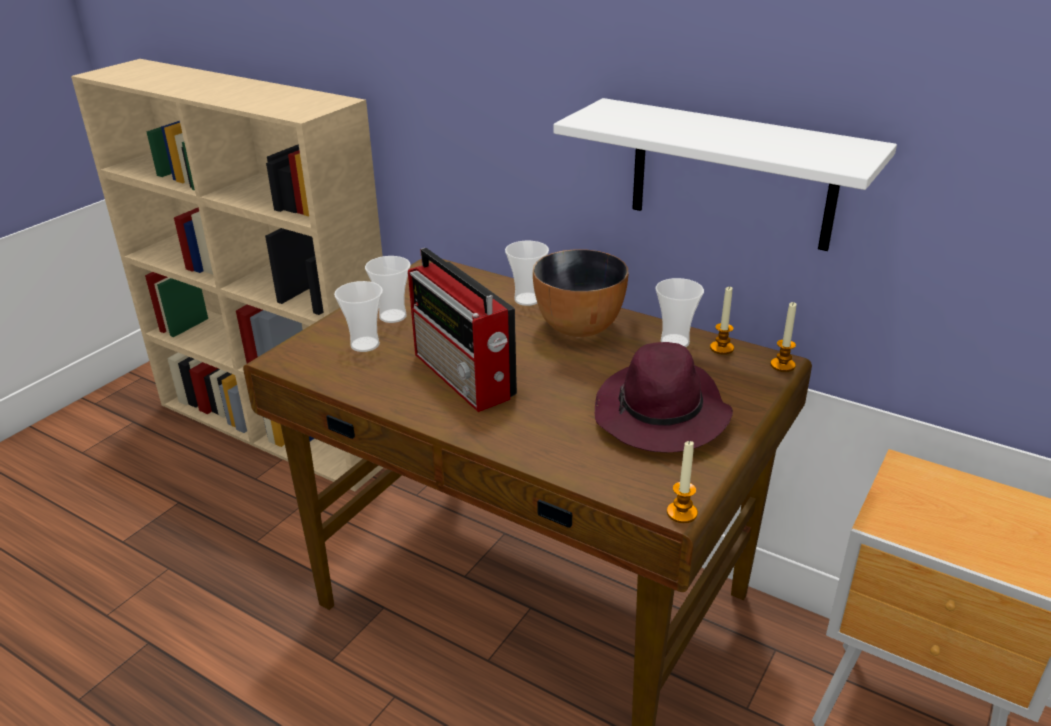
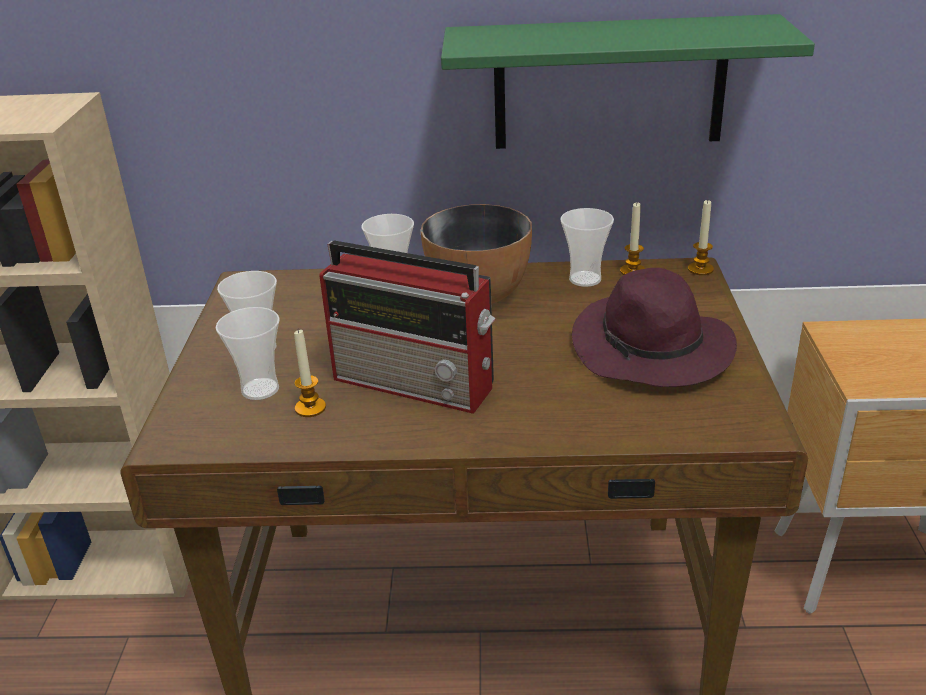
camera: 30 degrees left, 0 degrees up
white shelf [553,98,897,251] -> green shelf [441,14,815,149]
candle [667,440,698,523] -> candle moved to [294,330,326,417]

